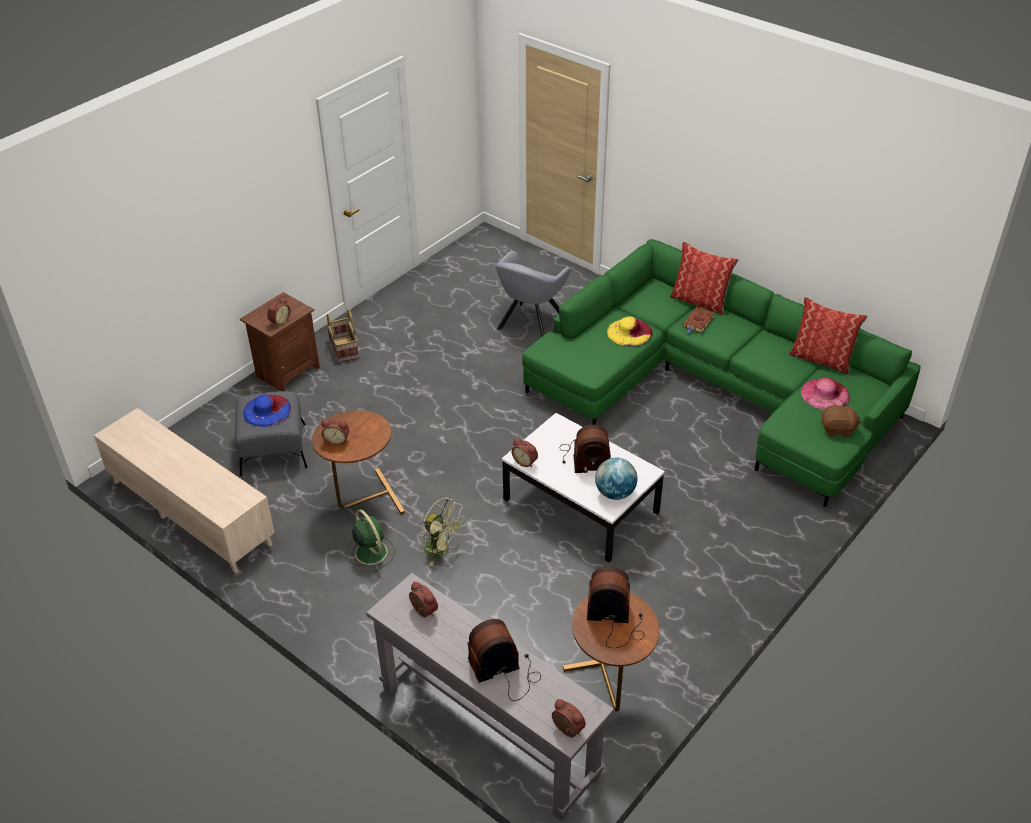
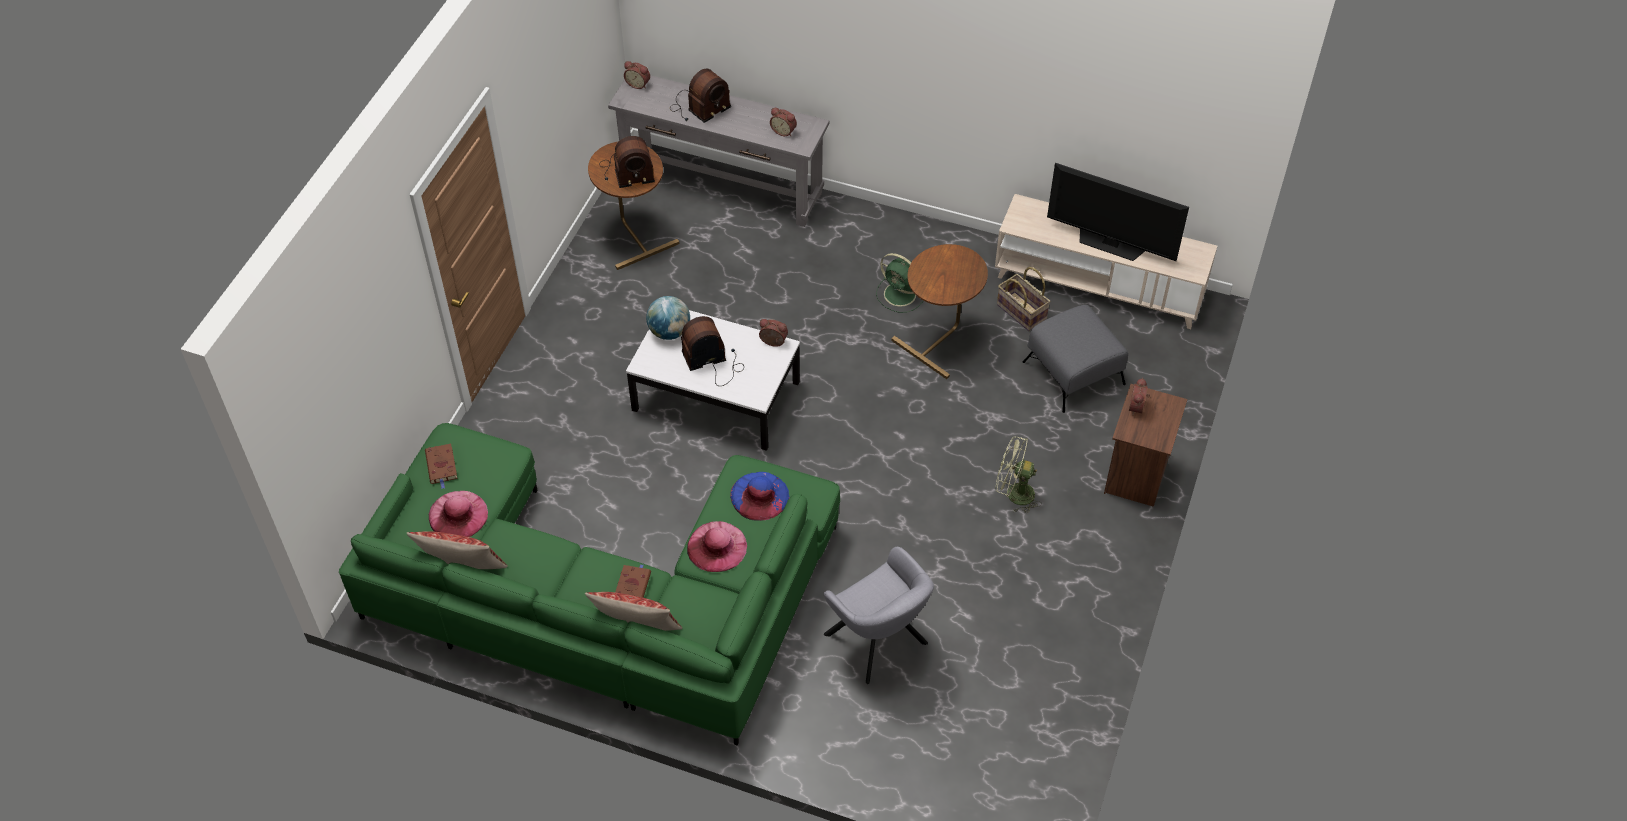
camera: 160 degrees right, 10 degrees up
blue hat [243,394,291,427] -> blue hat moved to [730,472,790,521]
alarm clock [321,419,349,445] -> none
basket [326,309,359,363] -> basket moved to [997,267,1051,331]
green fan [421,497,466,566] -> green fan moved to [995,436,1042,513]
grey armchair [495,251,570,337] -> grey armchair turned 135 degrees clockwise [824,547,934,684]
yellow hat [607,316,653,347] -> pink hat [687,521,747,572]
brown plush toy [821,405,861,437] -> brown book [425,444,457,489]
none -> television [1047,163,1189,261]

